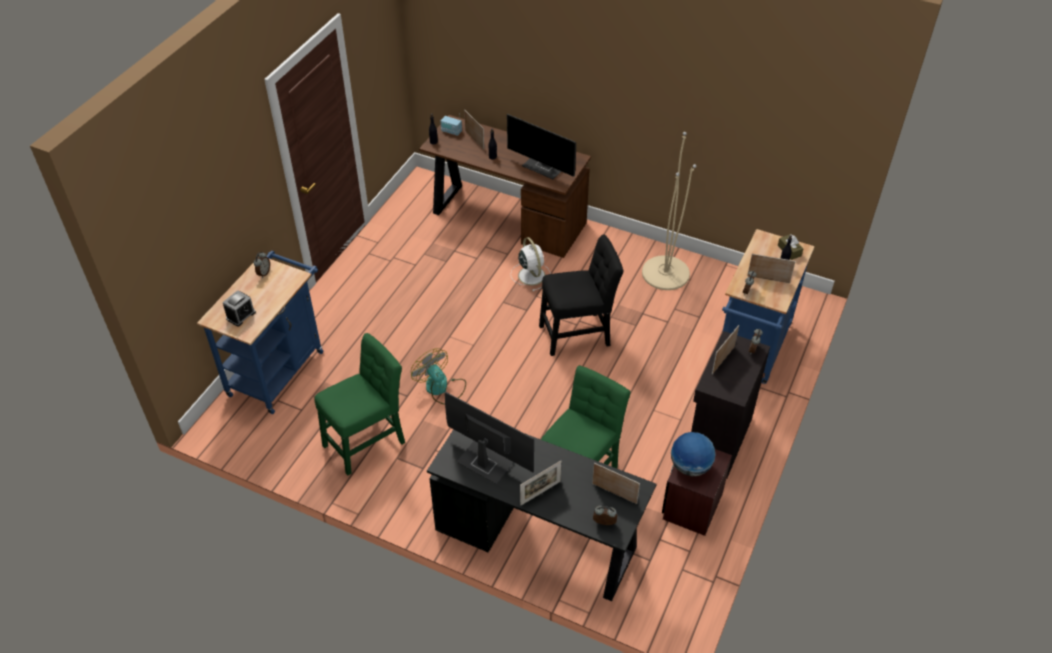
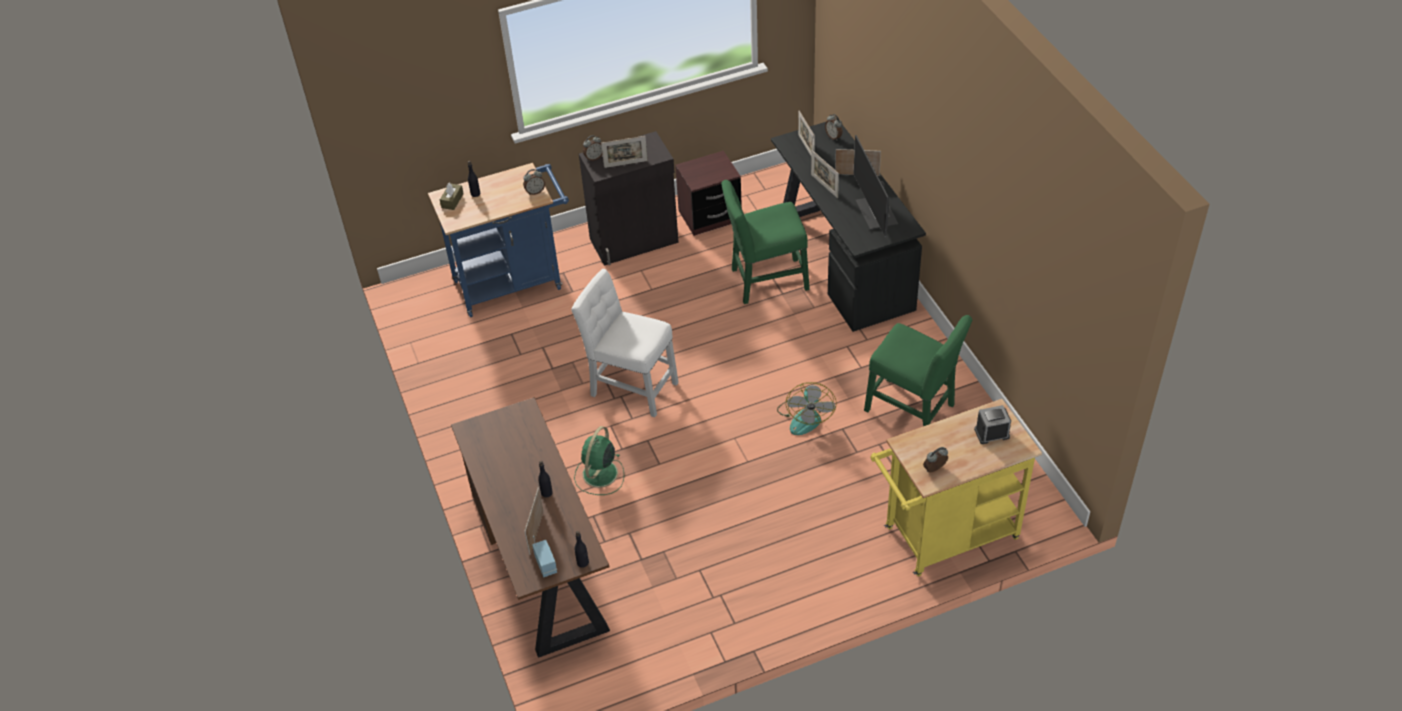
camera: 135 degrees left, 0 degrees up
blue cart [197,251,324,414] -> yellow cart [870,399,1042,577]
green chair [314,333,405,475] -> green chair turned 150 degrees counterclockwise [864,315,972,426]
monitor [507,114,576,179] -> none
white fan [511,237,551,291] -> green fan [574,426,624,495]
black chair [539,234,623,356] -> white chair [571,269,679,417]
beige floor lamp [642,132,696,290] -> none
globe [671,432,716,476] -> none
picture frame [747,254,796,283] -> picture frame moved to [811,150,839,198]

